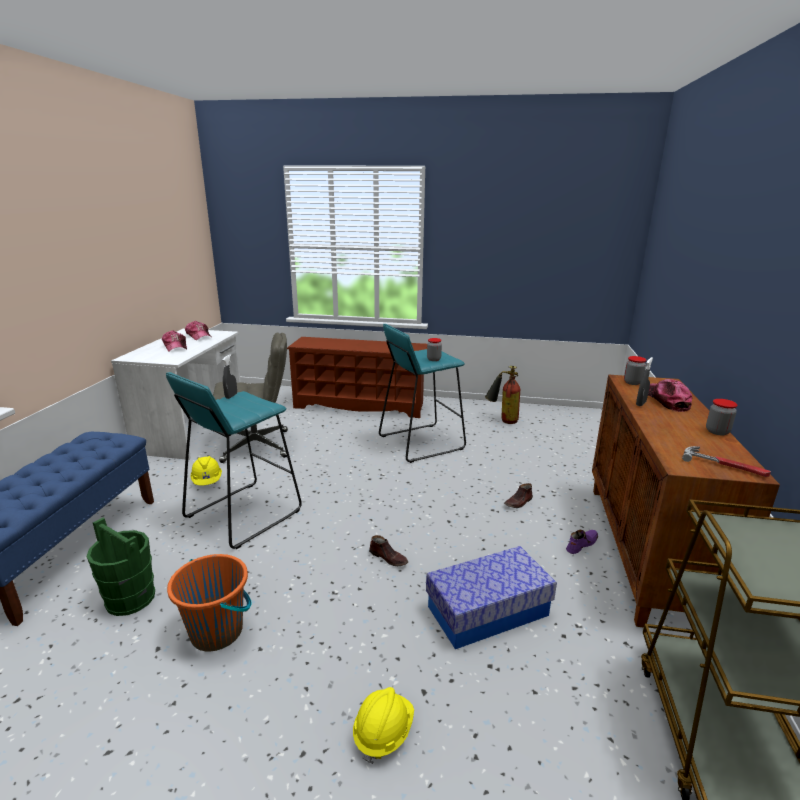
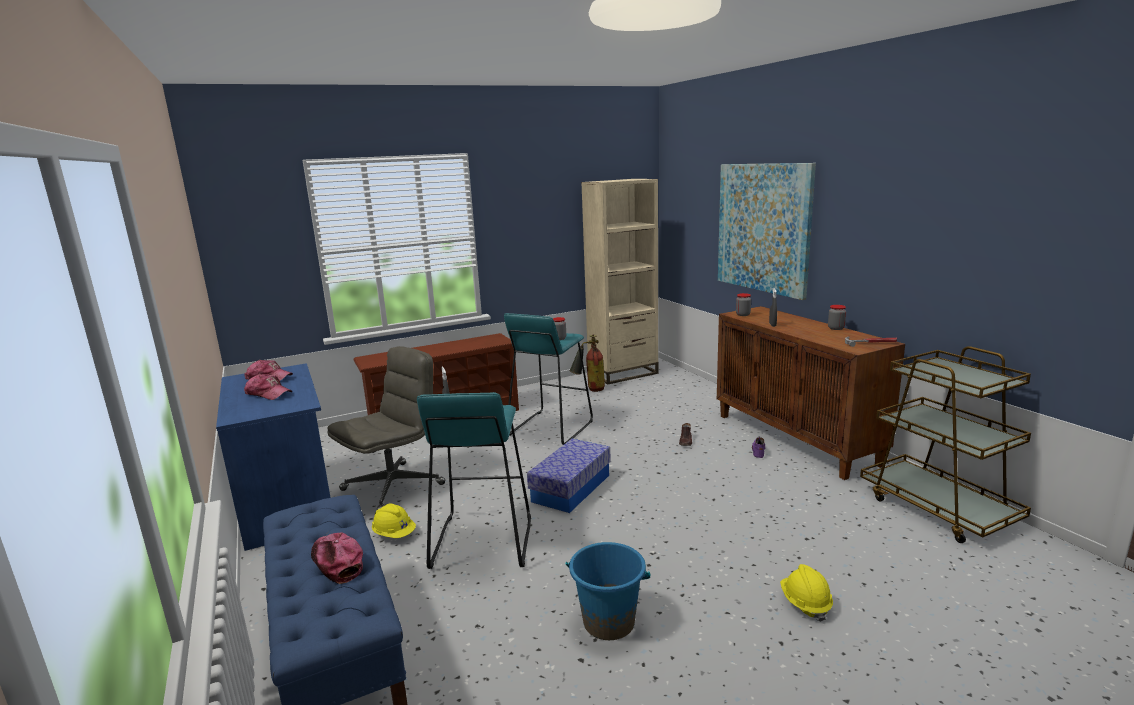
camera: 35 degrees left, 5 degrees down
green bucket [86,517,155,616] -> none
white desk [111,329,241,460] -> blue desk [216,363,331,551]
orange bucket [167,554,252,651] -> blue bucket [566,542,650,640]
brown shoe [369,535,408,566] -> none
storage box [426,546,557,649] -> storage box moved to [527,439,611,513]
cap [648,379,692,412] -> cap moved to [311,533,363,584]
none -> beige bookcase [581,179,659,384]
none -> picture [718,163,816,300]

